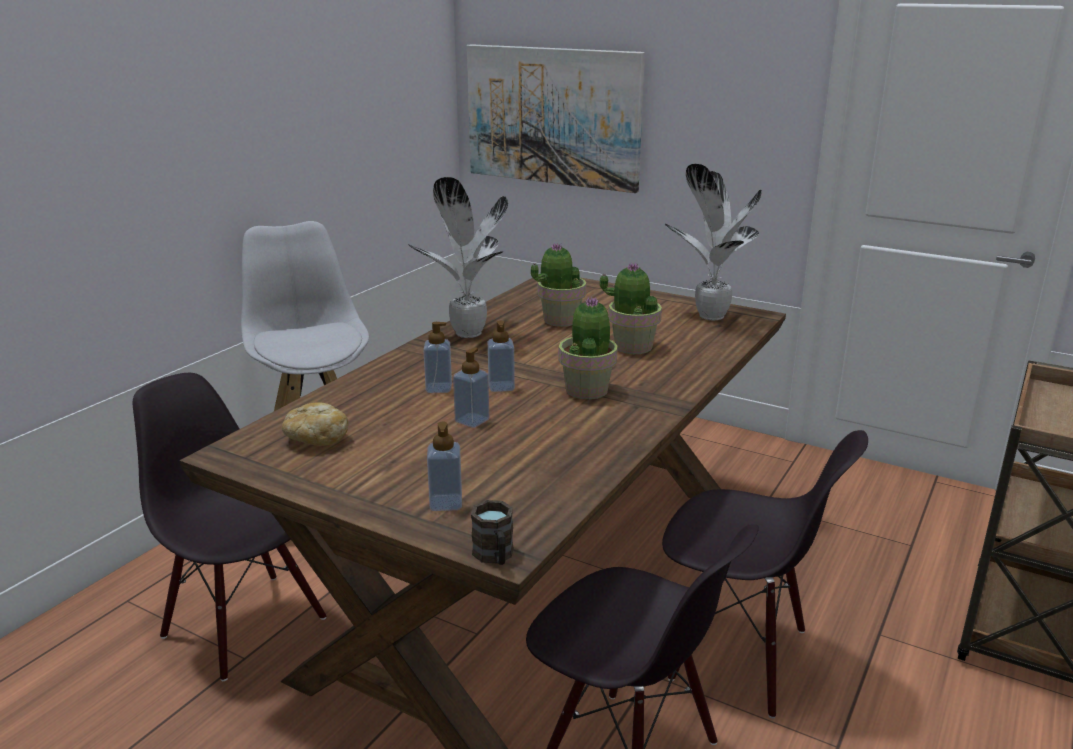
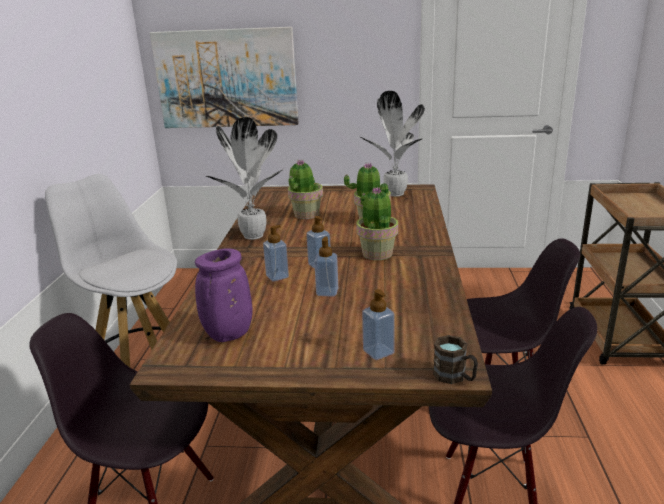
camera: 25 degrees left, 0 degrees up
bread [282,402,348,446] -> purple vase [195,248,253,342]

